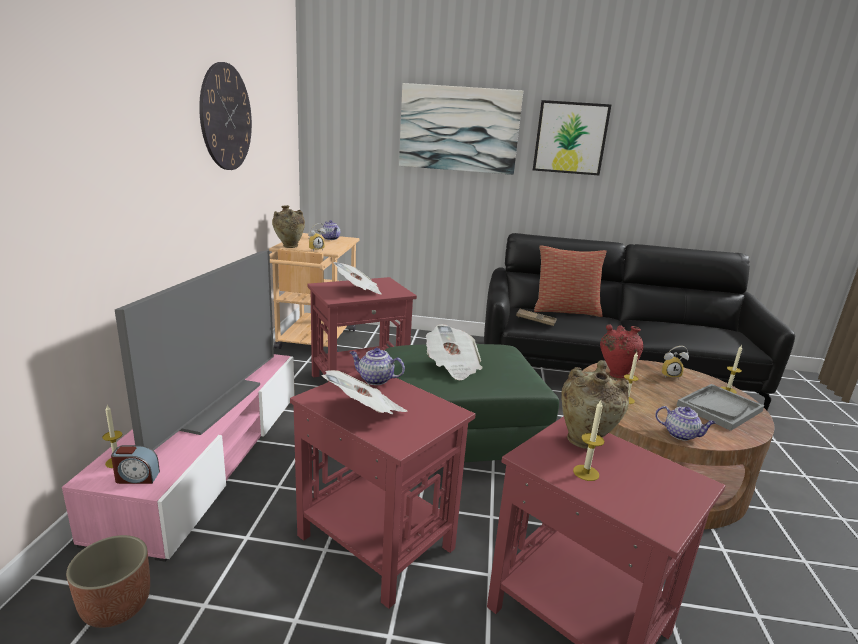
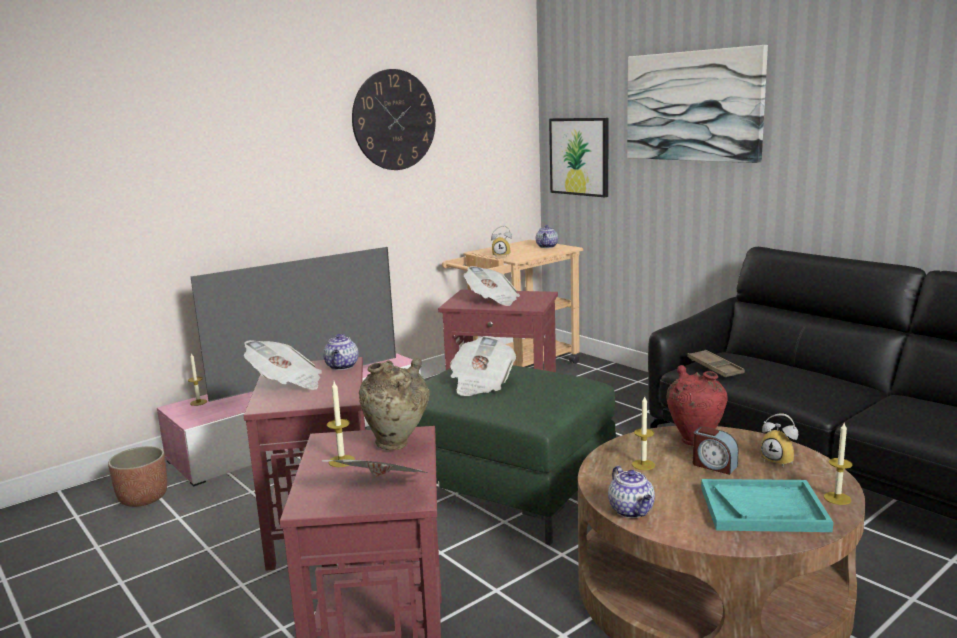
camera: 45 degrees right, 5 degrees down
alarm clock [111,445,160,484] -> alarm clock moved to [693,427,739,475]
beige vase [272,205,305,248] -> none
teapot [350,348,405,385] -> teapot turned 150 degrees counterclockwise [323,334,359,370]
picture [533,100,611,175] -> picture moved to [549,118,608,197]
pillow [534,245,606,317] -> none
grey tray [676,384,764,431] -> turquoise tray [701,479,833,532]
none -> newspaper [322,459,427,477]

